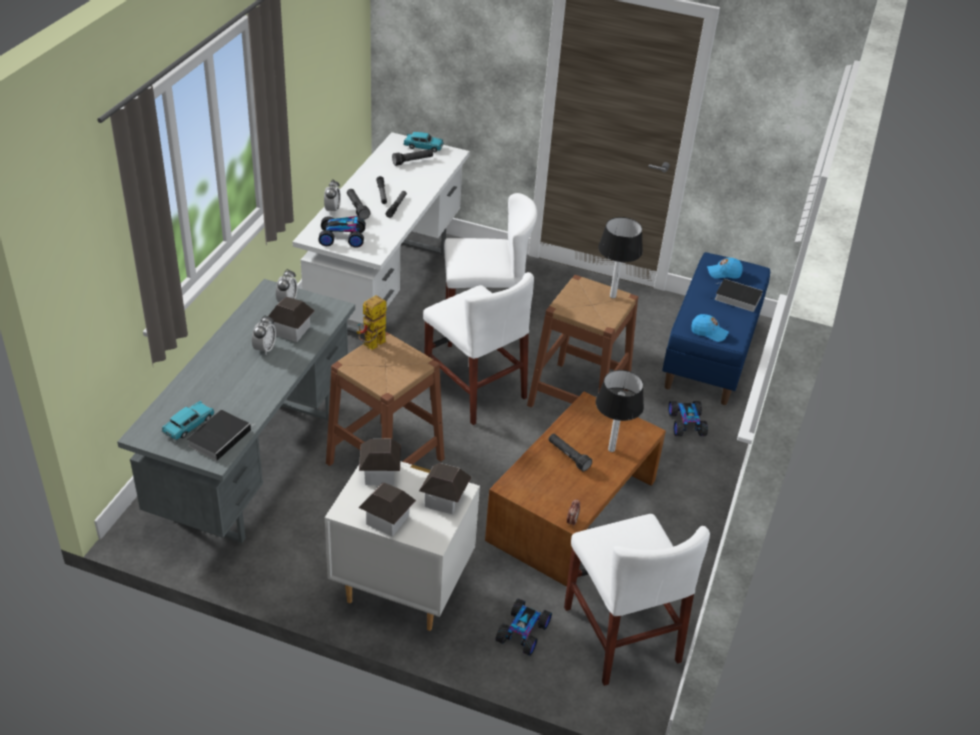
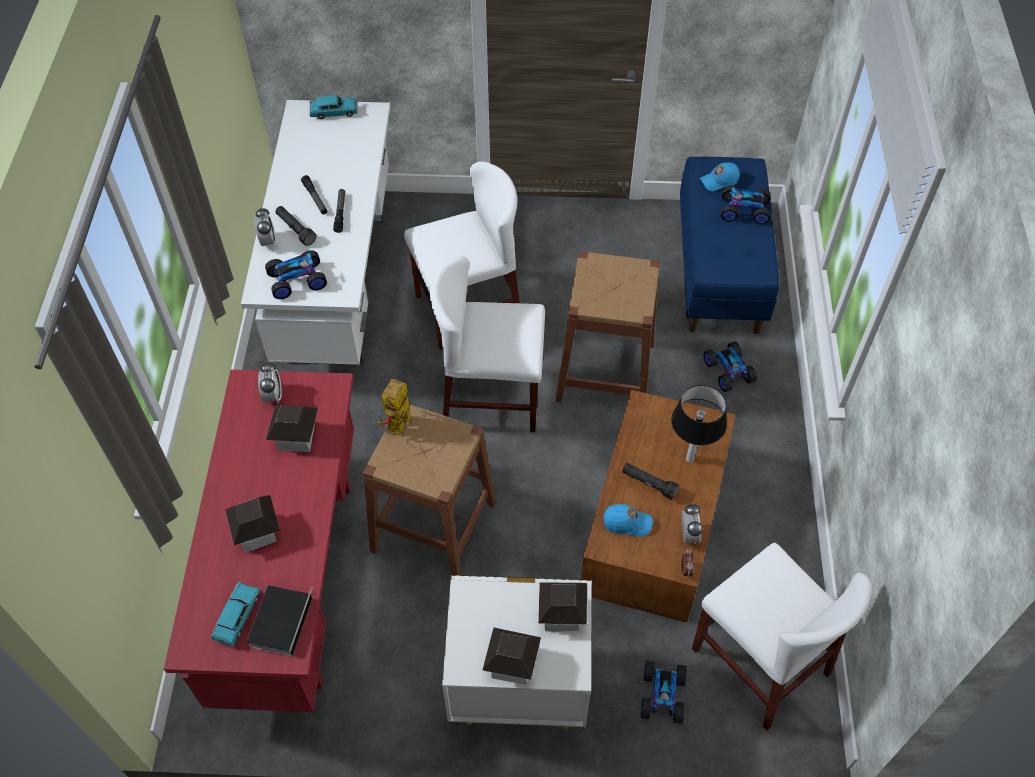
camera: 15 degrees left, 15 degrees up
grey desk [117,279,355,543] -> red desk [164,370,354,712]
alarm clock [252,315,276,355] -> alarm clock moved to [682,503,703,544]
toy house [359,438,401,485] -> toy house moved to [225,495,280,552]
black flashlight [392,149,433,166] -> none
white chair [423,272,534,425] -> white chair turned 150 degrees clockwise [430,256,545,432]
table lamp [598,217,643,298] -> none
blue cap [691,314,729,342] -> blue cap moved to [603,504,653,537]
book [714,279,763,312] -> toy car [721,186,771,225]

